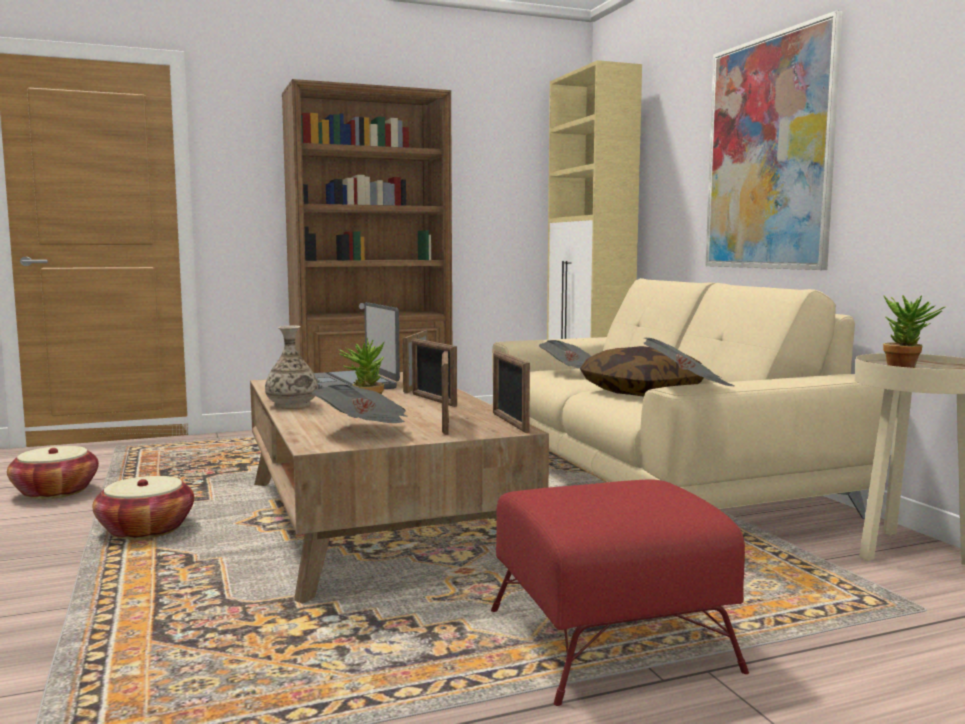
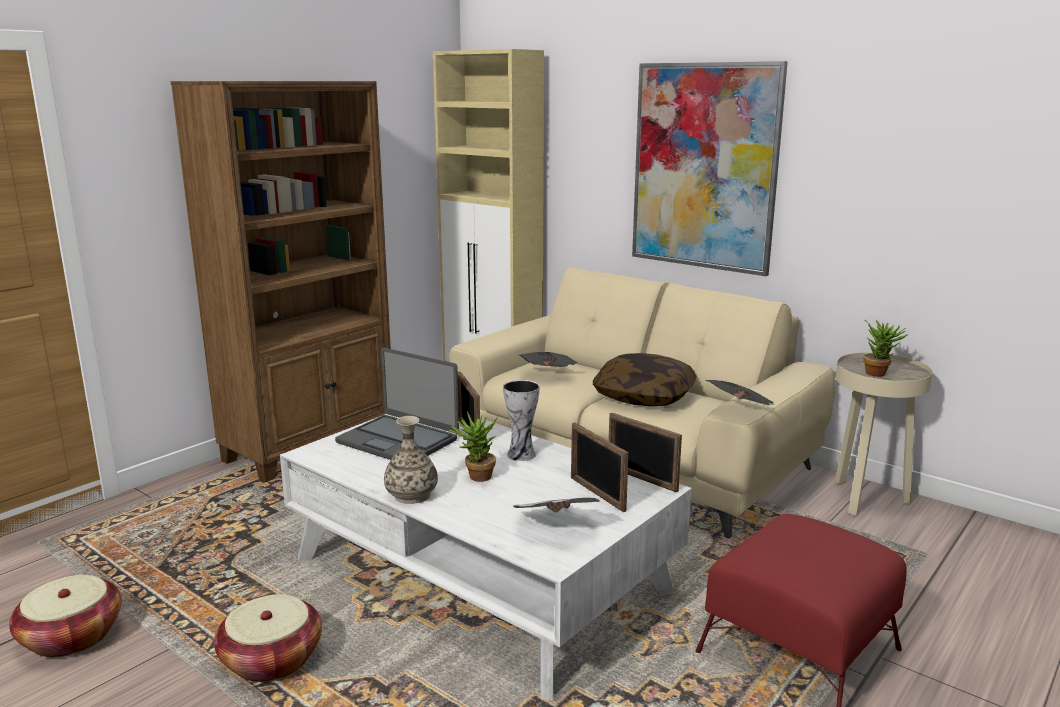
camera: 30 degrees left, 10 degrees up
brown coffee table [250,372,549,604] -> white coffee table [280,414,692,700]
picture frame [412,338,457,407] -> vase [503,380,540,461]

